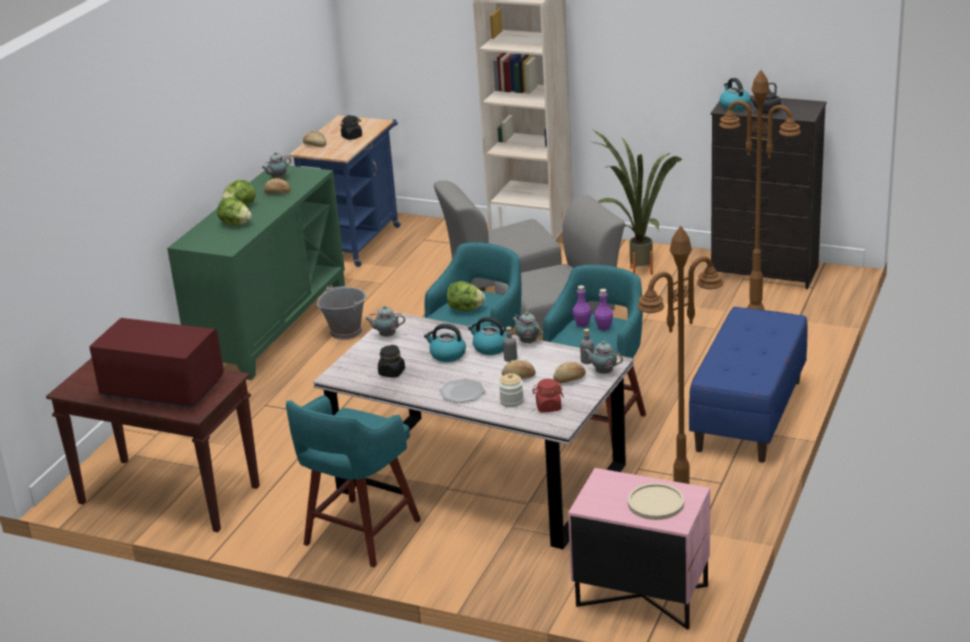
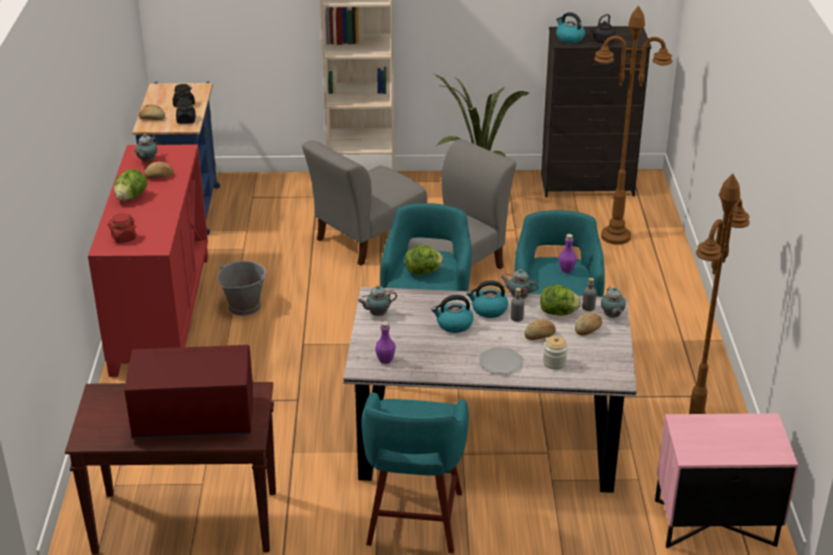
camera: 25 degrees left, 5 degrees up
green cabinet [167,166,345,380] -> red cabinet [88,145,208,377]
lettuce [217,197,252,226] -> lettuce moved to [540,285,581,316]
black jar [378,345,405,378] -> black jar moved to [176,98,196,124]
red jar [532,379,564,412] -> red jar moved to [107,213,137,244]
purple bottle [572,285,592,327] -> purple bottle moved to [375,321,396,364]
teapot [583,341,623,374] -> teapot turned 105 degrees counterclockwise [601,286,626,318]
beige plate [628,483,684,520] -> none
blue bench [689,307,808,463] -> none

